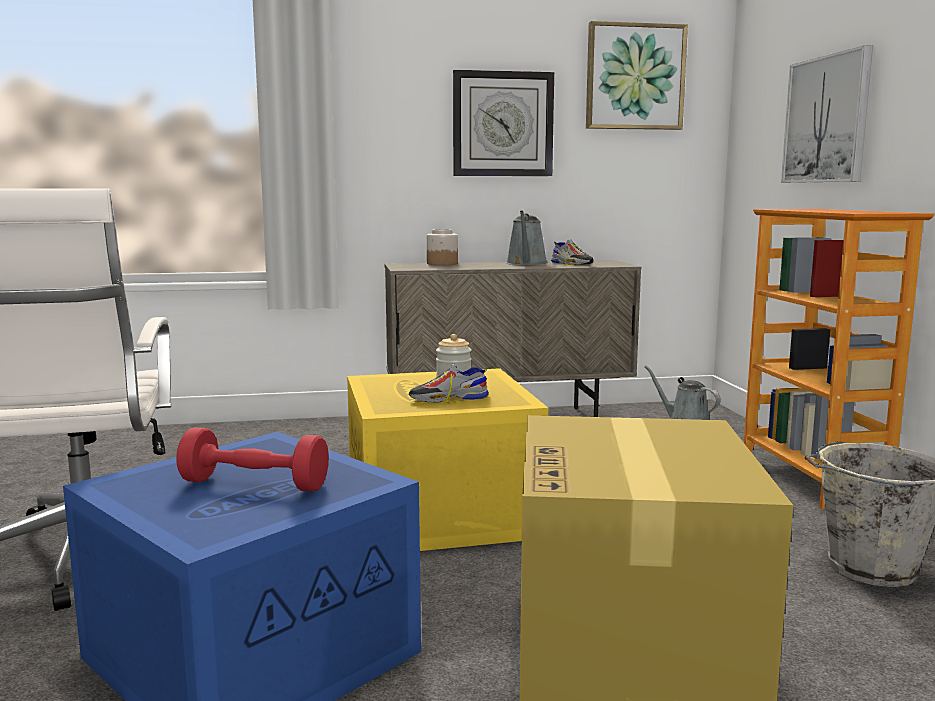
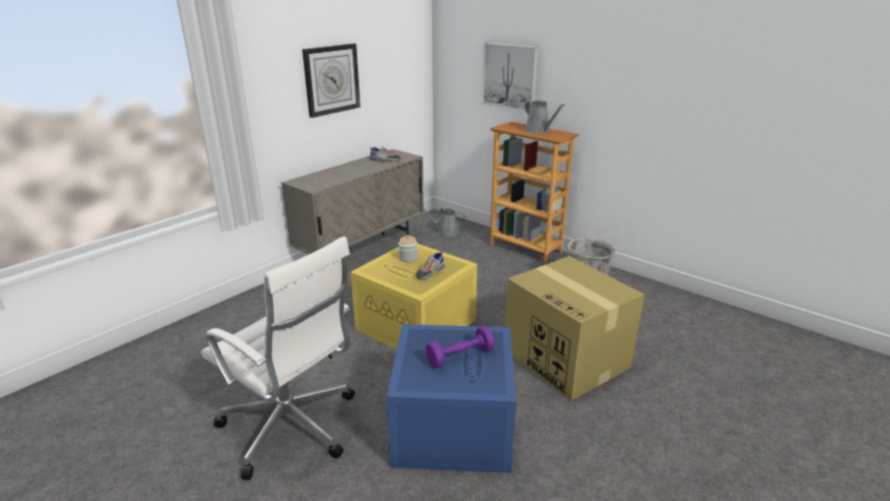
camera: 40 degrees left, 15 degrees up
red dumbbell [176,427,329,492] -> purple dumbbell [426,326,494,368]
jar [427,229,458,265] -> none
grey watering can [506,210,548,265] -> grey watering can moved to [525,101,565,134]
picture [586,21,688,130] -> none

